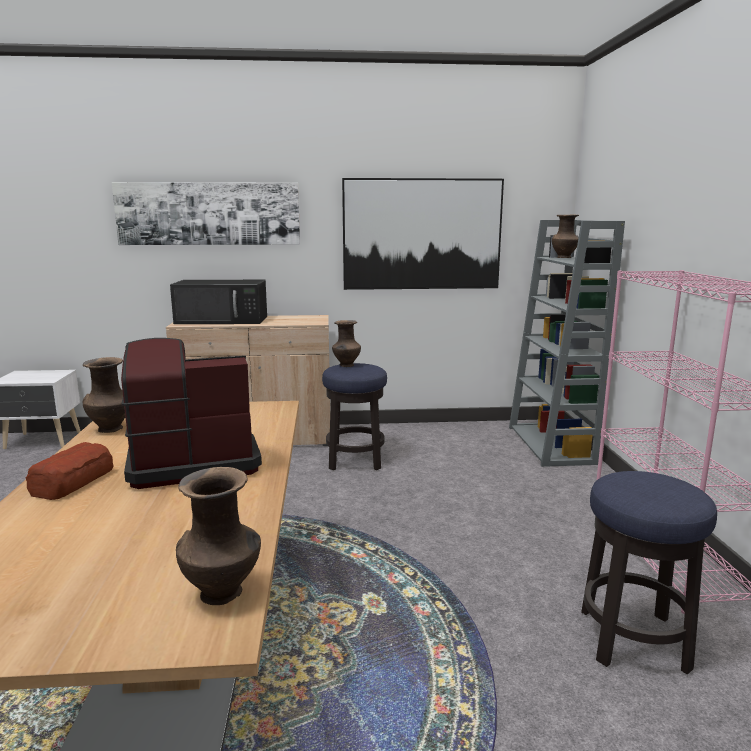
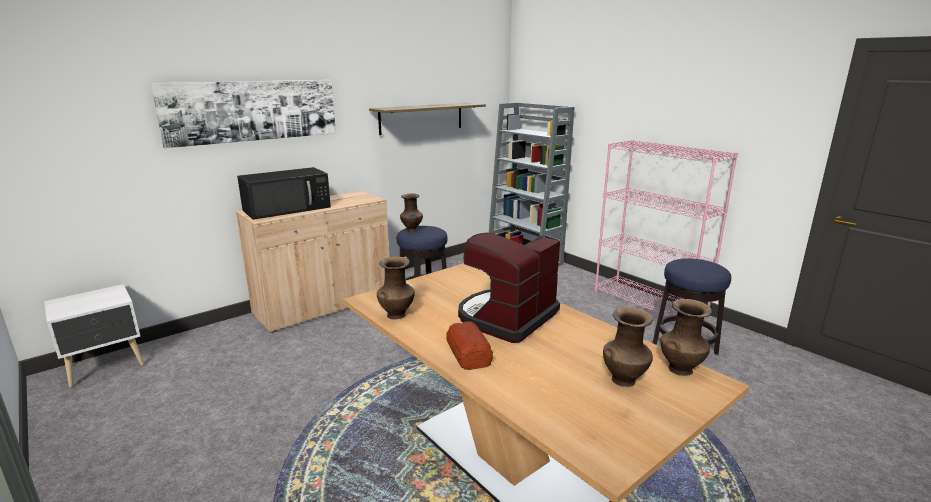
camera: 35 degrees left, 5 degrees up
picture [342,178,504,290] -> shelf [369,103,486,135]
brown vase [552,215,579,258] -> brown vase moved to [603,307,653,387]

